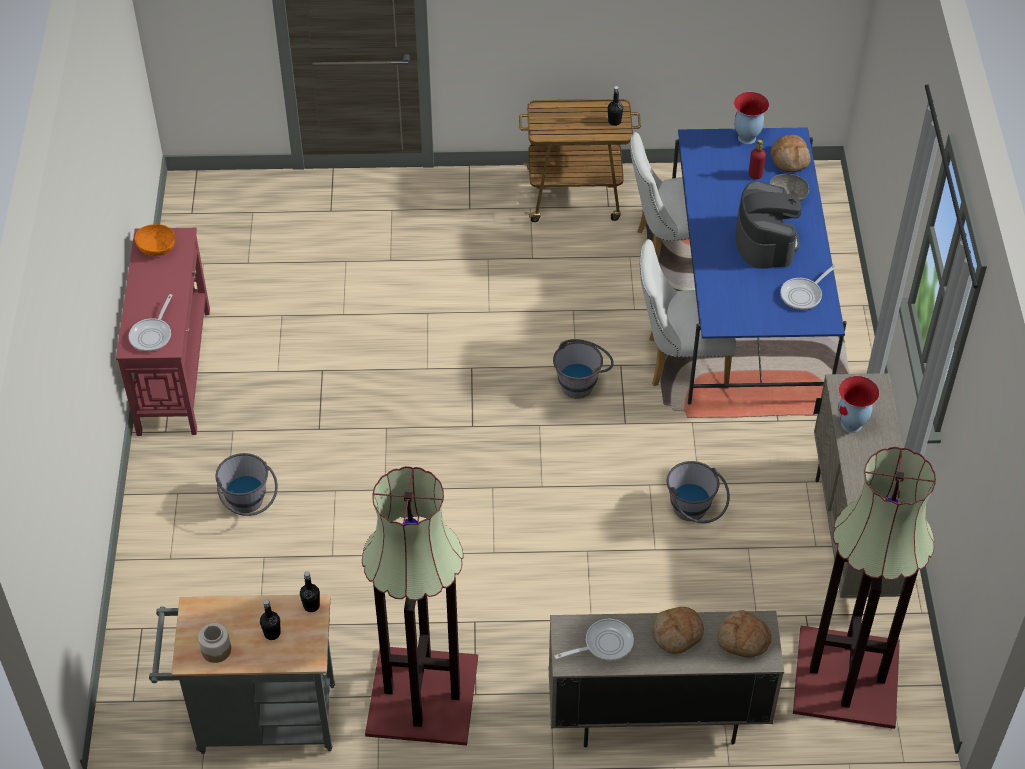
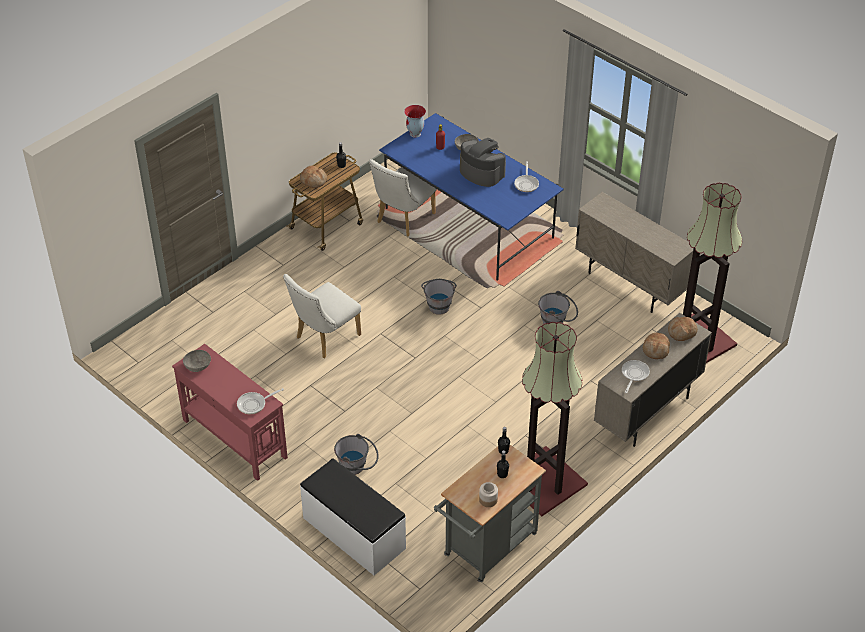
camera: 45 degrees left, 5 degrees down
frying pan [129,294,173,352] -> frying pan turned 90 degrees clockwise [237,388,284,414]
orange bowl [135,224,175,256] -> grey bowl [183,350,211,372]
white chair [640,239,736,388] -> white chair moved to [283,274,361,358]
bread [771,135,811,172] -> bread moved to [300,166,327,188]
vase [838,376,879,433] -> none
none -> white bench [300,458,406,576]

